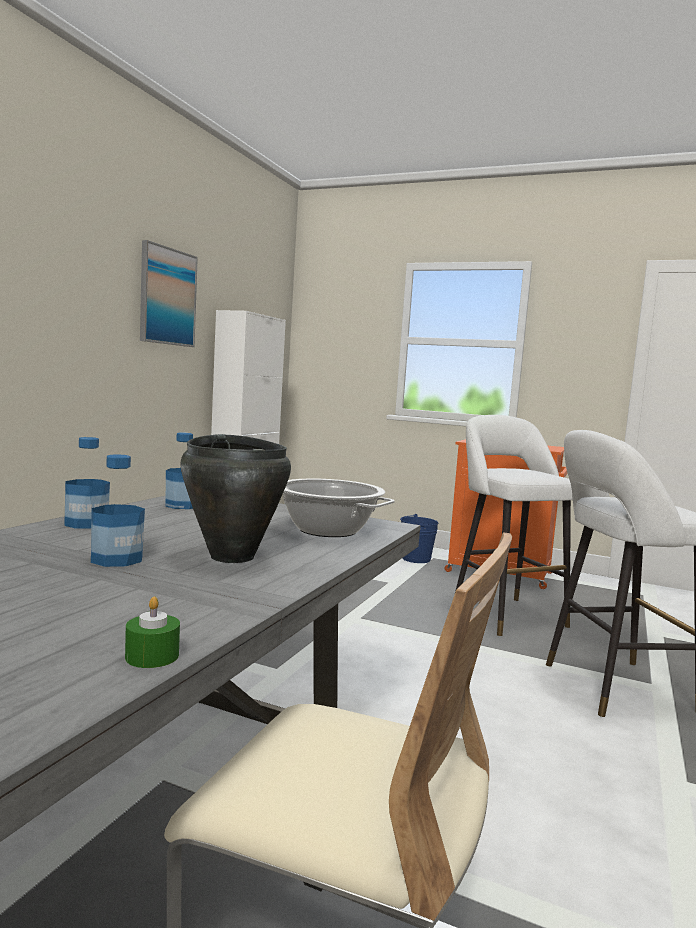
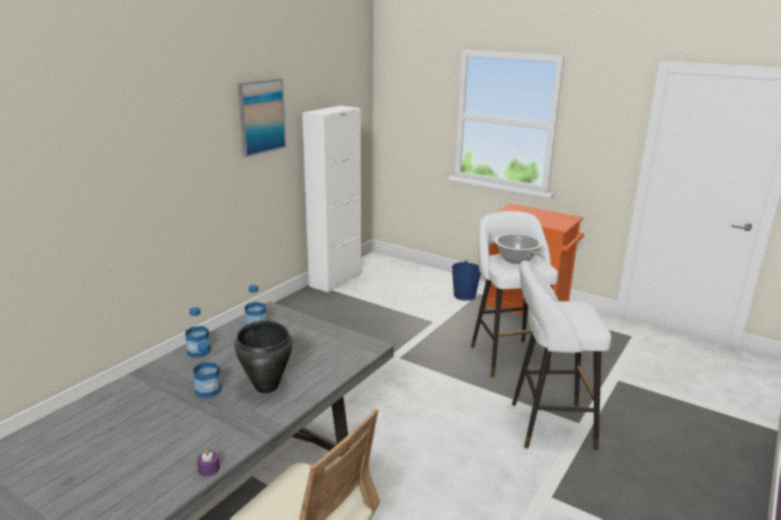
camera: 10 degrees right, 15 degrees up
green candle [125,596,180,668] -> purple candle [197,449,220,477]
cooking pot [283,479,395,537] -> cooking pot moved to [491,234,546,264]

